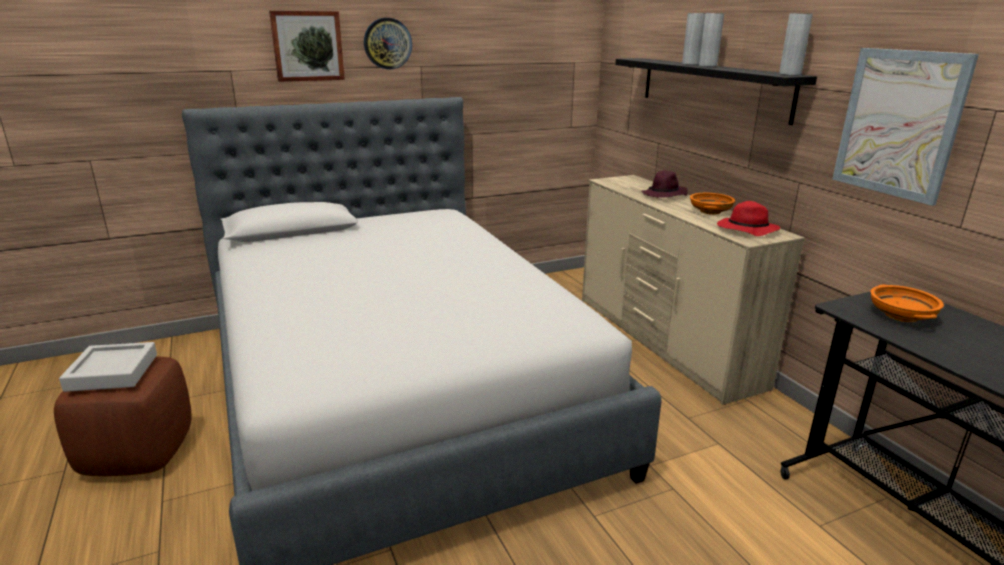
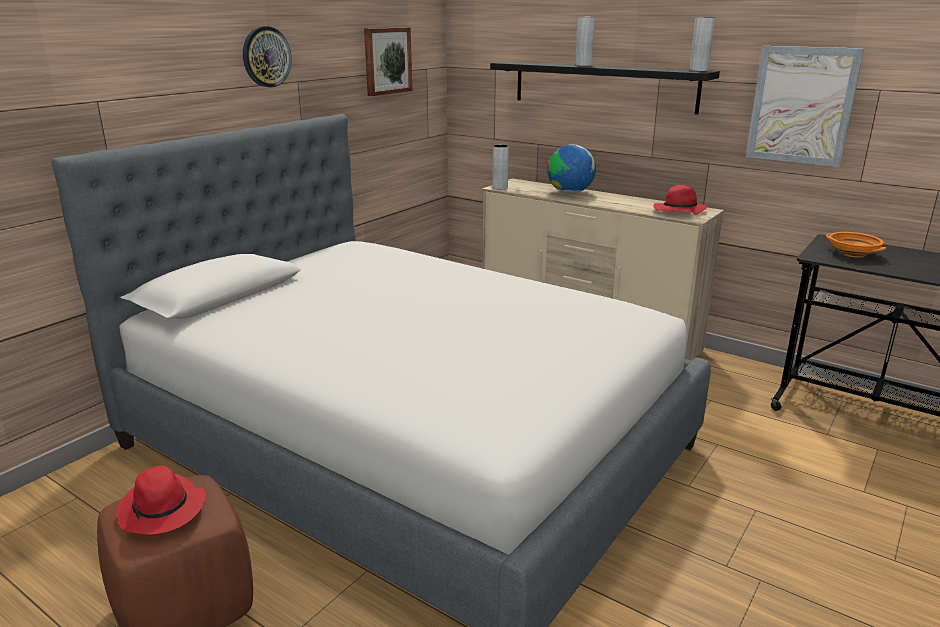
camera: 30 degrees left, 0 degrees up
grey tray [59,342,157,392] -> red hat [116,465,206,535]
picture [269,11,345,82] -> picture moved to [364,27,413,96]
purple hat [642,170,688,197] -> globe [547,144,596,194]
orange bowl [690,193,735,215] -> none
grey vase [699,13,724,67] -> grey vase moved to [493,145,509,190]

